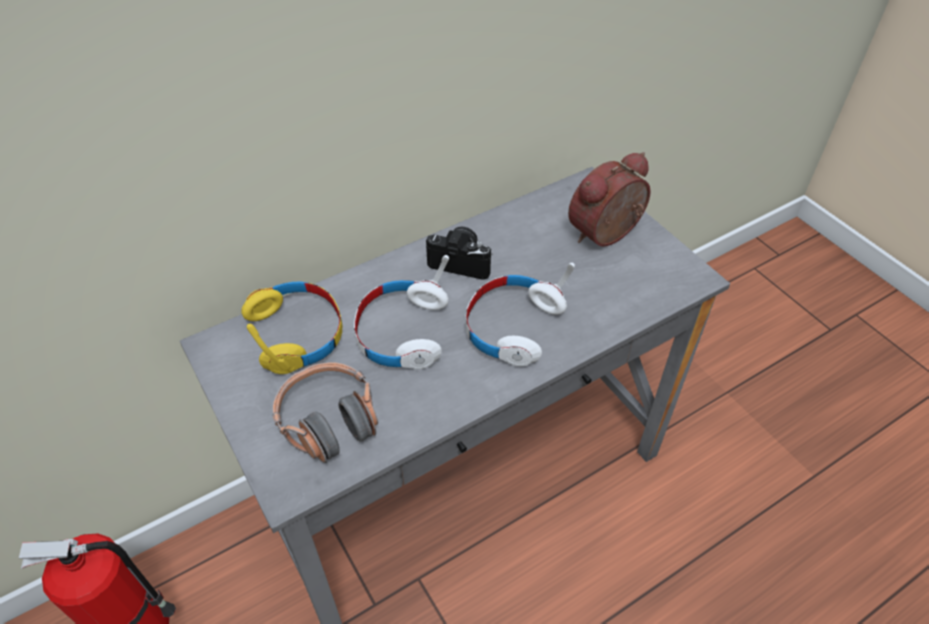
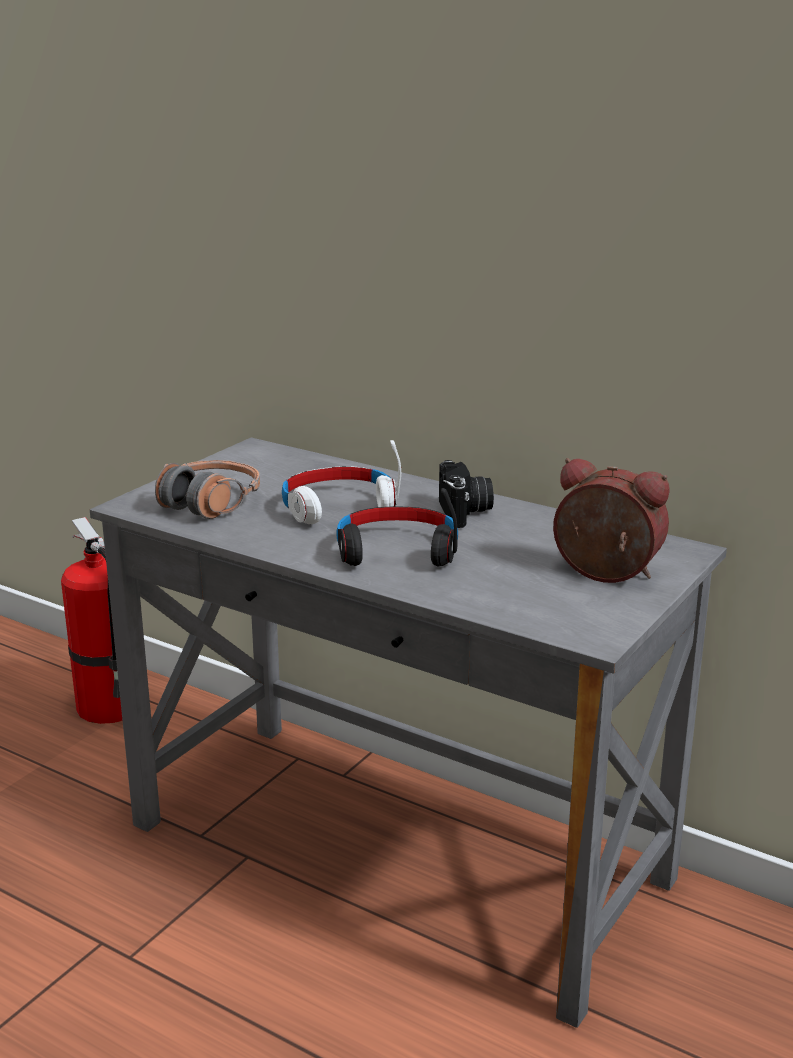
camera: 65 degrees right, 25 degrees down
yellow headphones [242,281,342,374] -> none
white headphones [465,263,575,367] -> black headphones [336,488,458,567]

